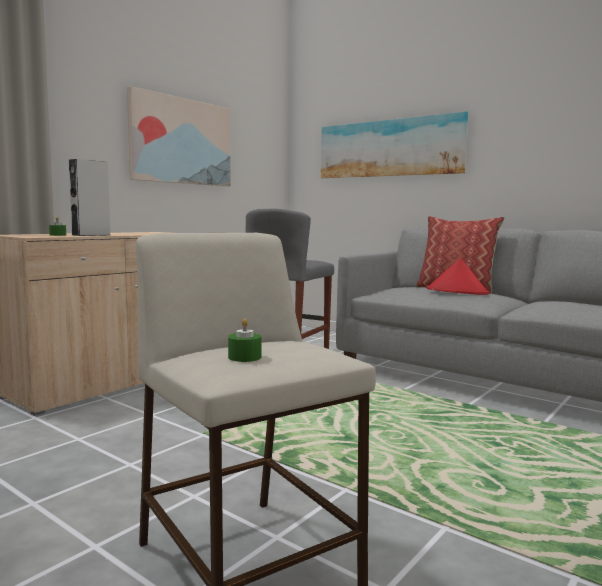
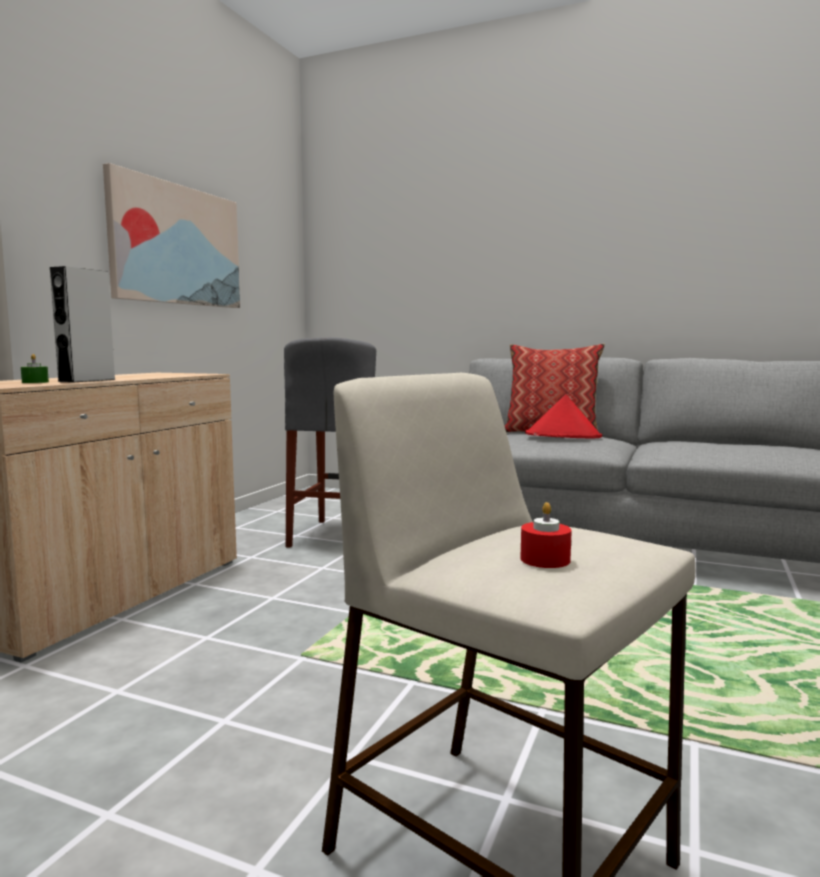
camera: 15 degrees left, 0 degrees up
green candle [228,318,262,362] -> red candle [520,502,572,568]
picture [321,111,468,178] -> none

